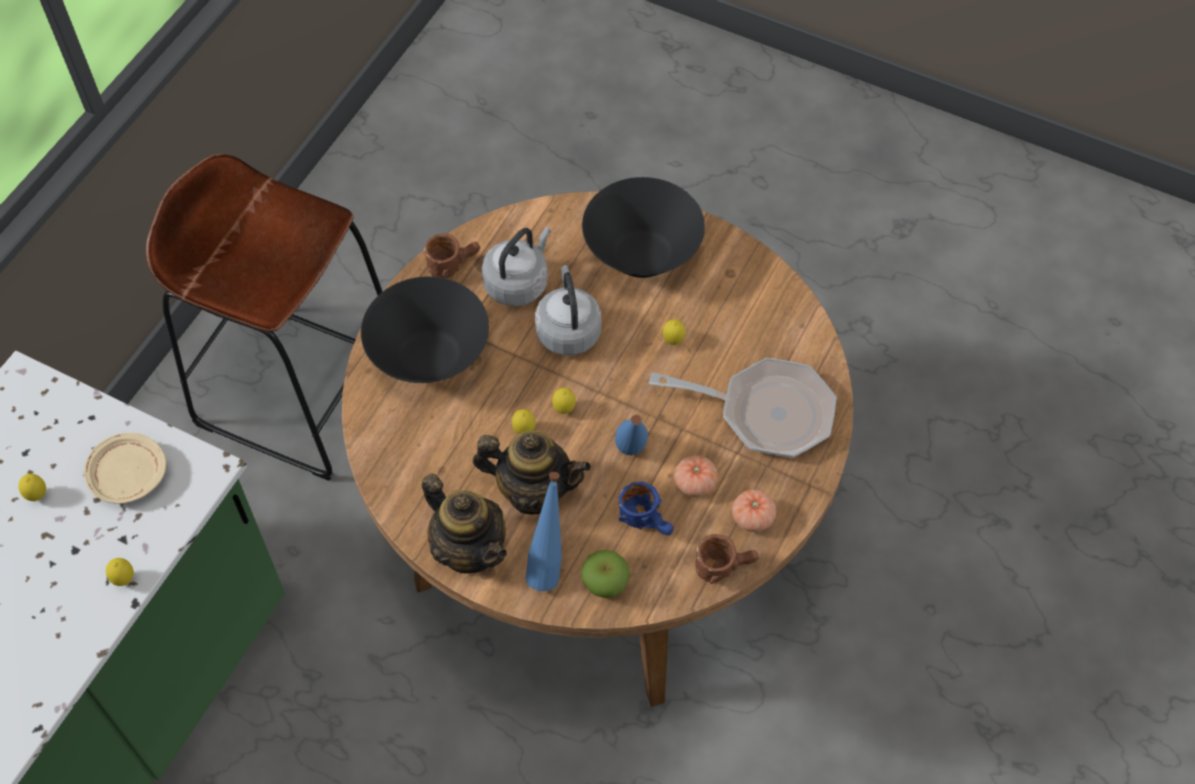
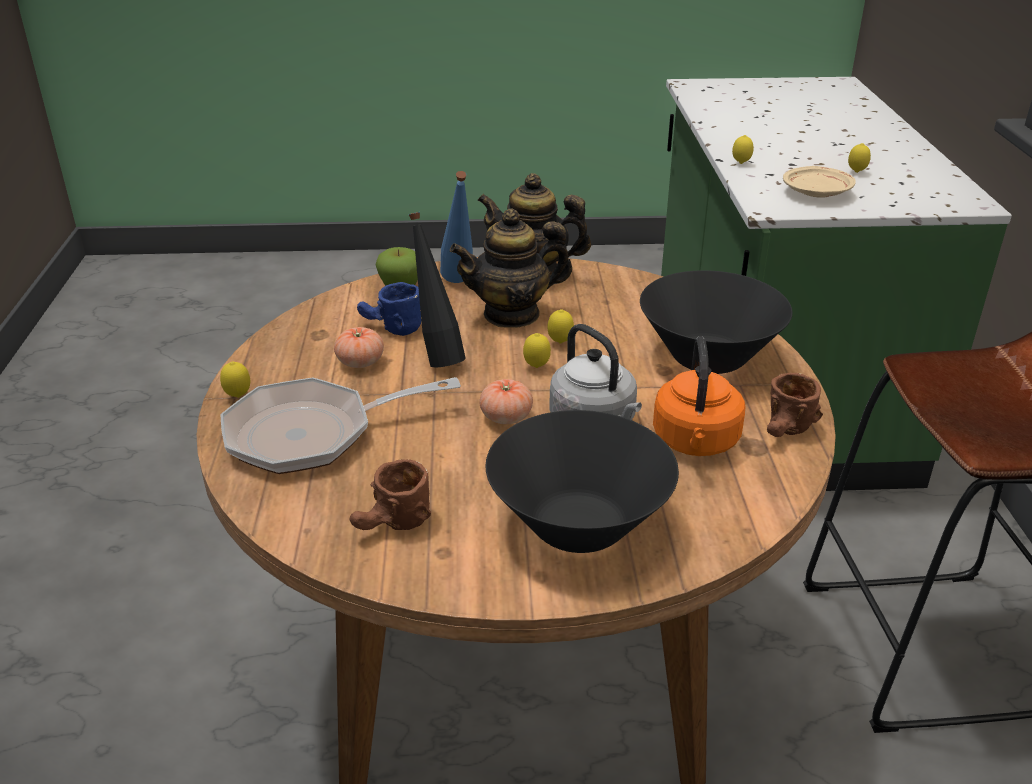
camera: 150 degrees right, 25 degrees down
grey kettle [482,227,551,306] -> orange kettle [653,336,745,456]
blue bottle [615,415,648,455] -> black bottle [409,212,466,367]
lemon [663,319,686,345] -> lemon moved to [220,362,250,398]
brown mug [695,534,759,584] -> brown mug moved to [350,459,431,530]
tomato [732,490,776,532] -> tomato moved to [479,379,533,424]

